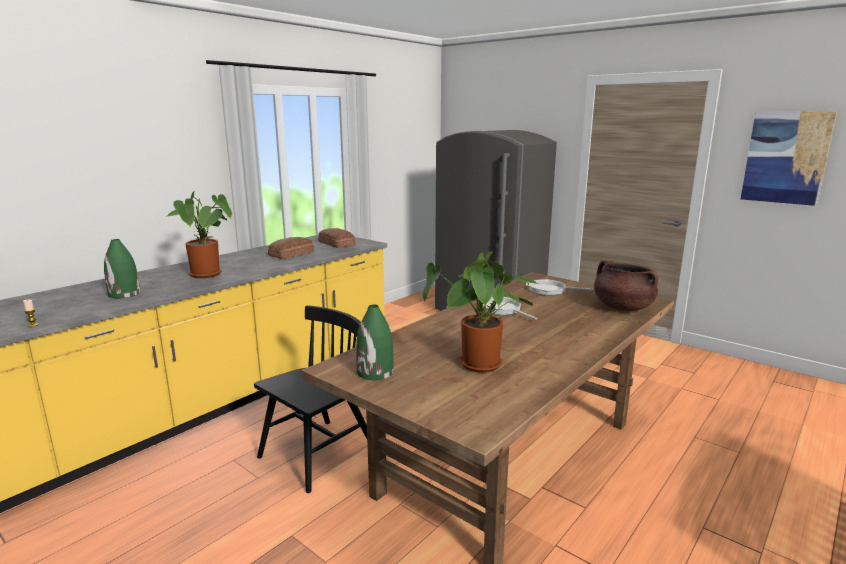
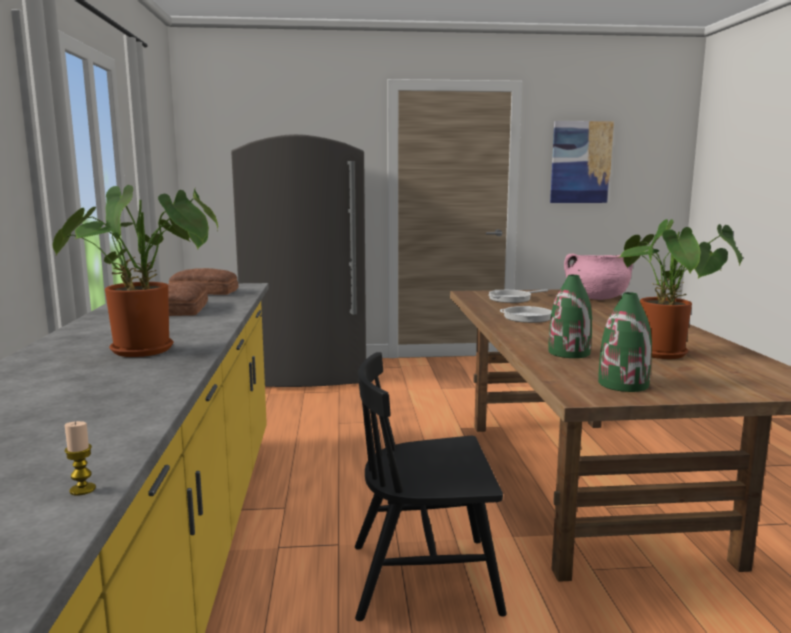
camera: 45 degrees left, 5 degrees down
green vase [104,239,140,298] -> green vase moved to [548,275,592,358]
black chair [254,305,367,493] -> black chair turned 90 degrees counterclockwise [355,352,507,621]
brown cooking pot [594,260,658,311] -> pink cooking pot [564,254,633,300]

